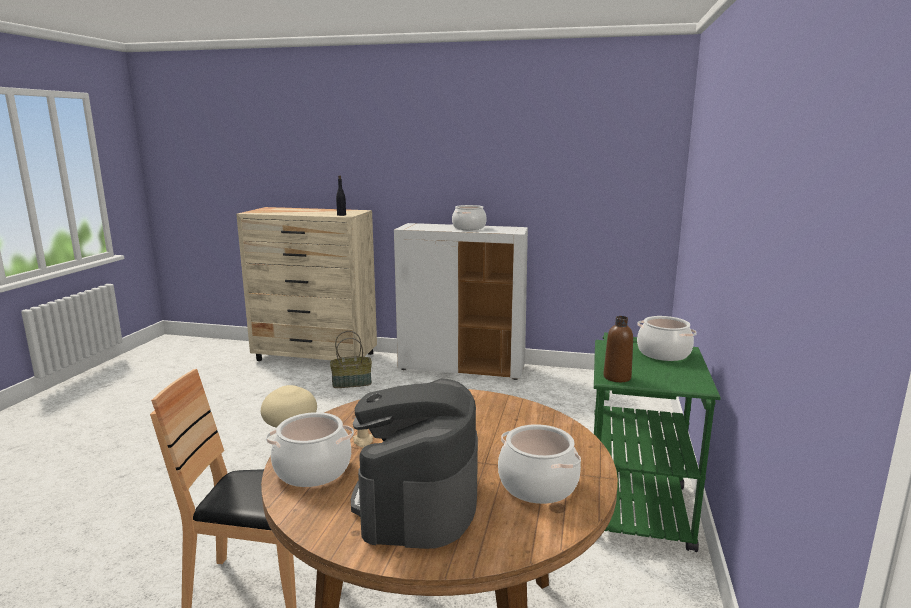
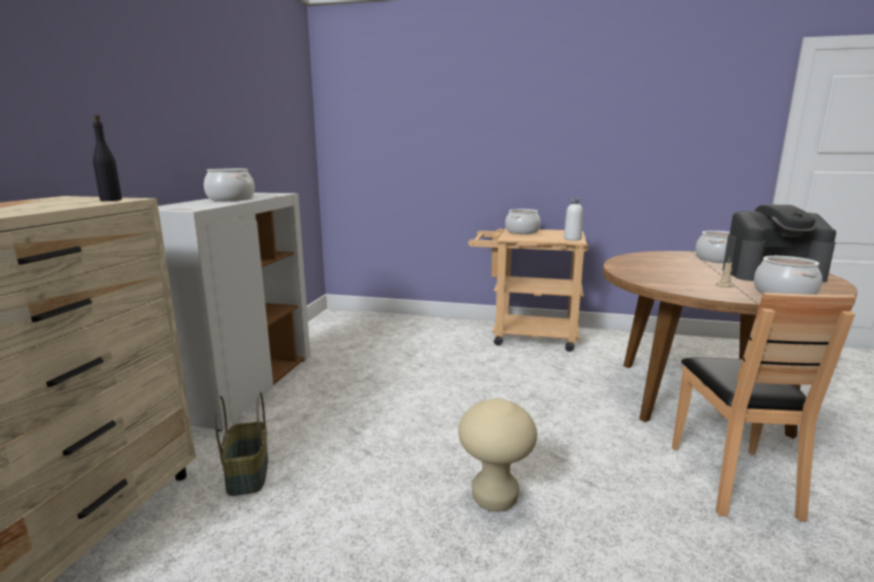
camera: 90 degrees left, 0 degrees up
green cart [594,332,721,552] -> beige cart [468,228,589,352]
brown bottle [603,316,633,382] -> white bottle [564,198,583,241]

